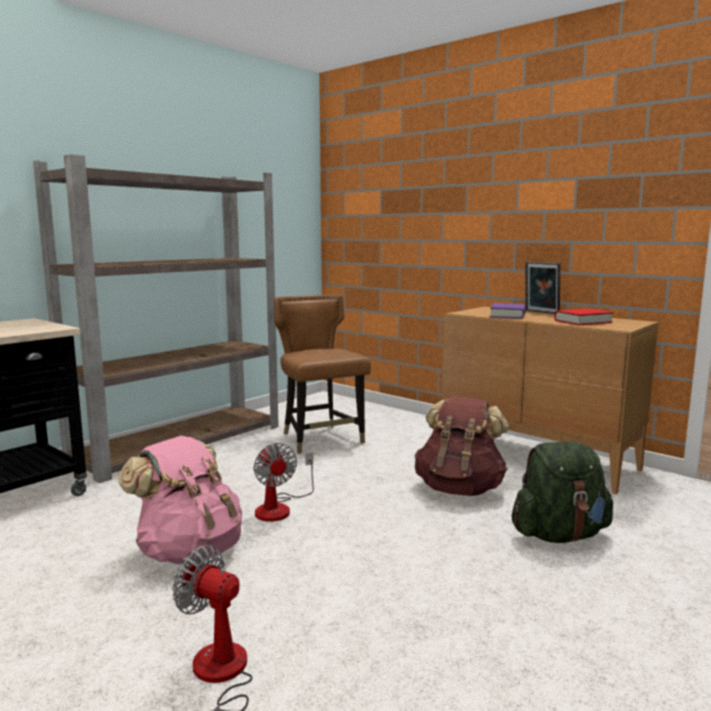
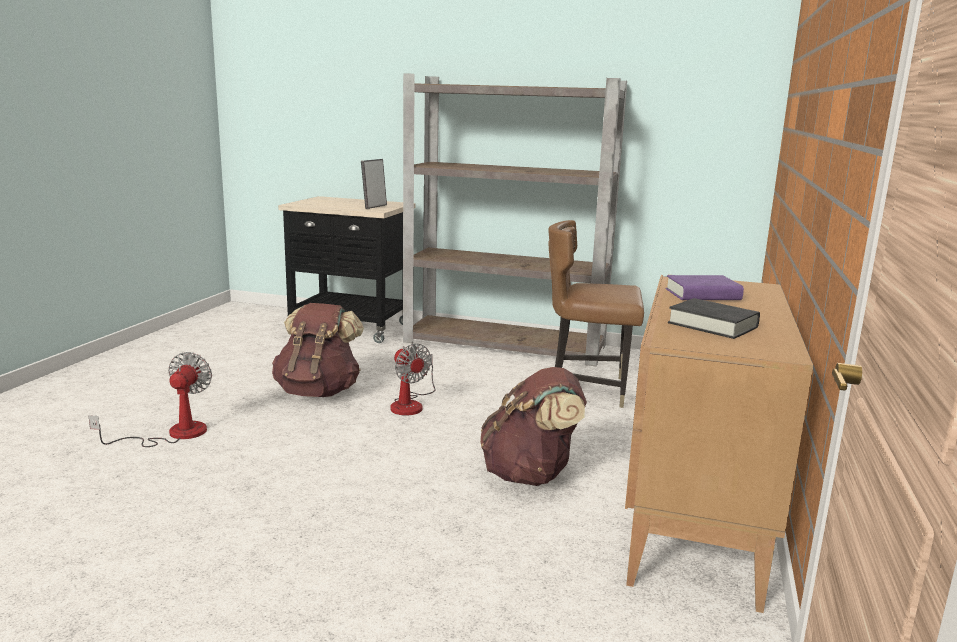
camera: 65 degrees right, 5 degrees up
pink backpack [119,436,242,564] -> brown backpack [272,303,364,397]
fan [253,443,314,522] -> fan turned 75 degrees counterclockwise [390,343,436,415]
brown chair [274,294,371,454] -> brown chair turned 120 degrees counterclockwise [548,220,644,408]
green backpack [512,441,613,543] -> none
picture frame [525,262,560,314] -> picture frame moved to [361,159,387,209]
red book [554,309,614,325] -> black book [668,298,760,339]

